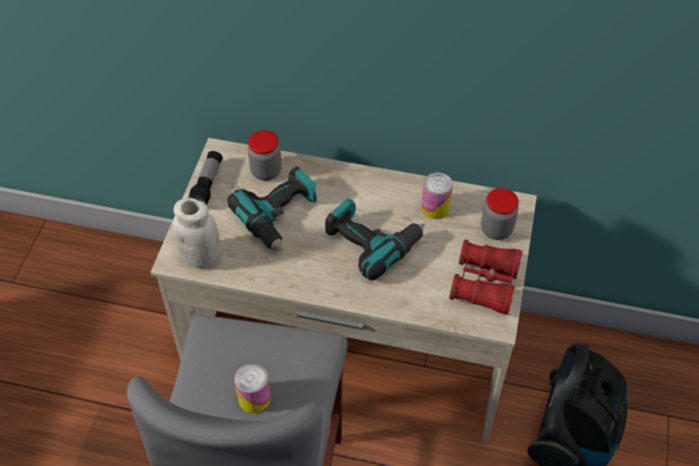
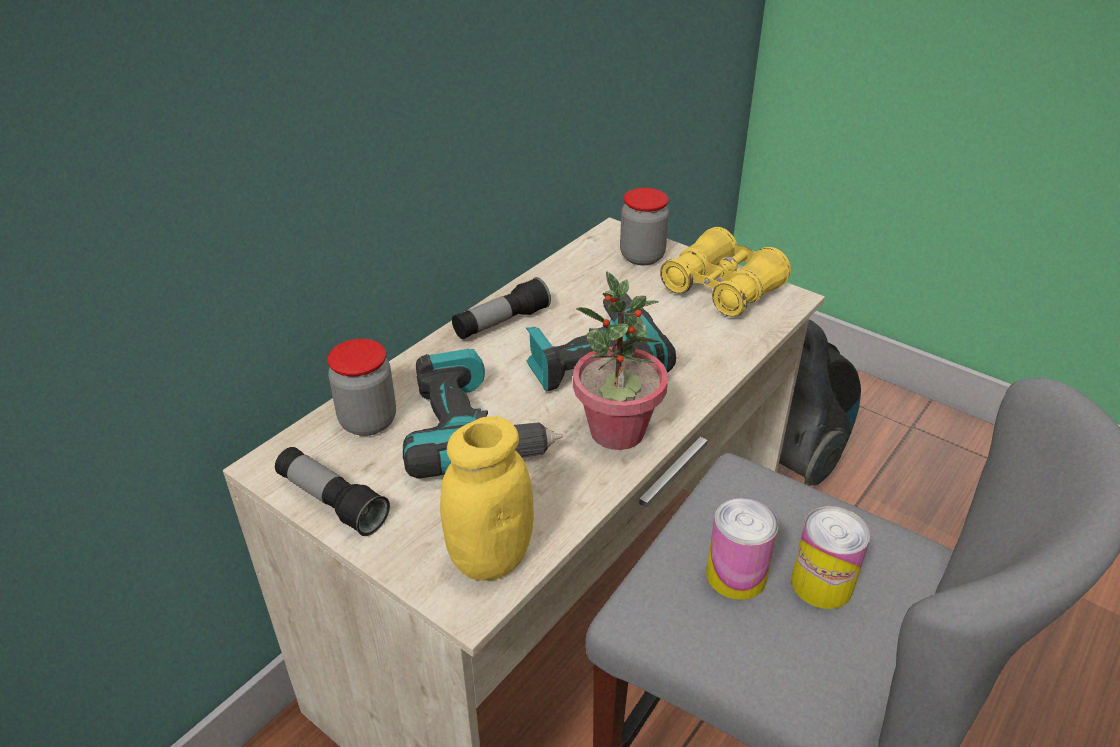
camera: 65 degrees left, 15 degrees down
white jar [172,198,220,269] -> yellow jar [440,416,534,581]
can [421,172,453,219] -> can moved to [706,498,779,600]
red binoculars [449,240,522,315] -> yellow binoculars [660,227,791,317]
none -> flashlight [452,277,551,339]
none -> potted plant [573,271,668,450]

